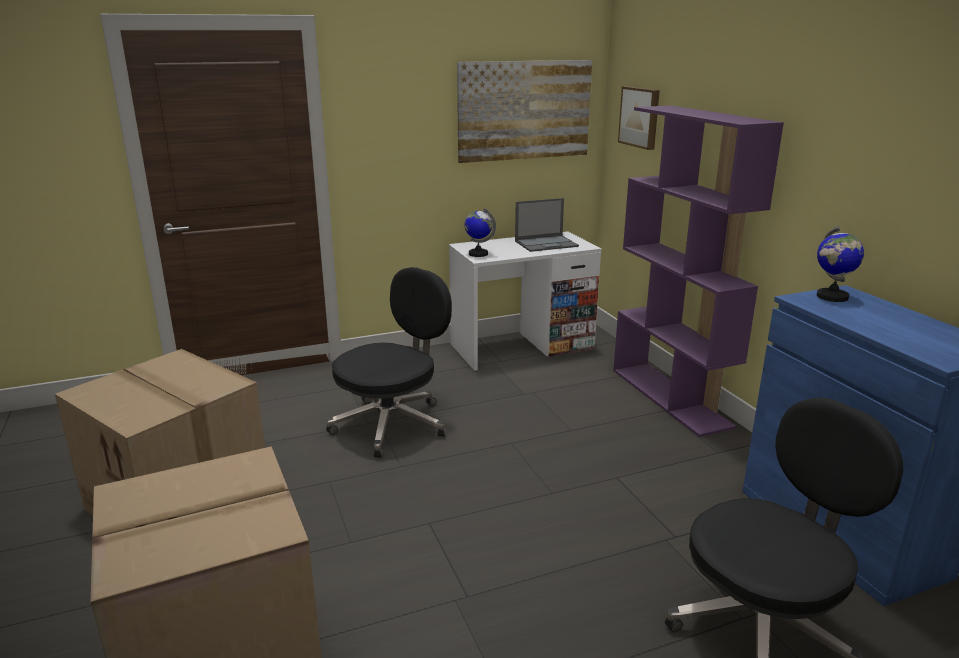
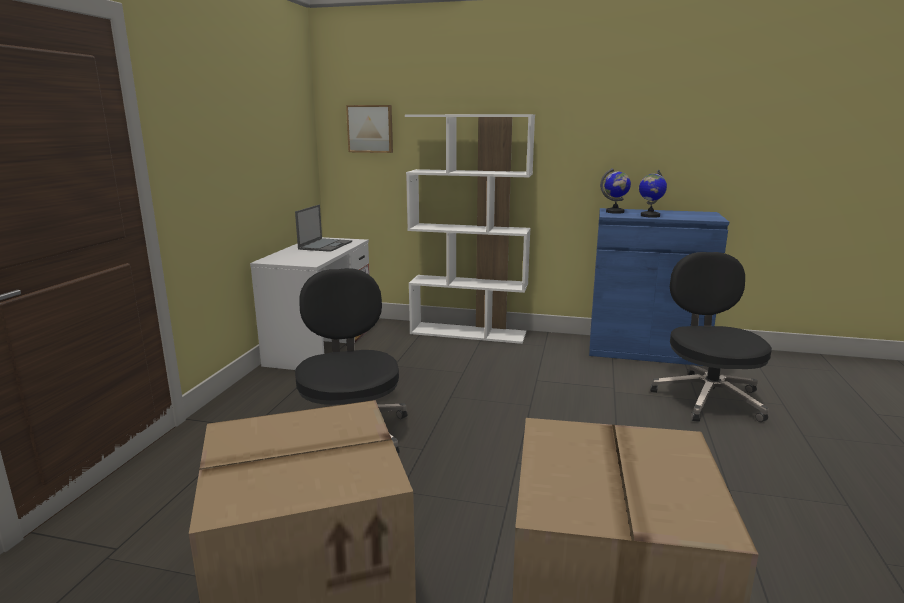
camera: 55 degrees left, 5 degrees down
picture [457,60,592,163] -> none
globe [465,208,496,257] -> globe moved to [639,170,667,218]
purple bookcase [613,106,784,437] -> white bookcase [405,114,535,344]

